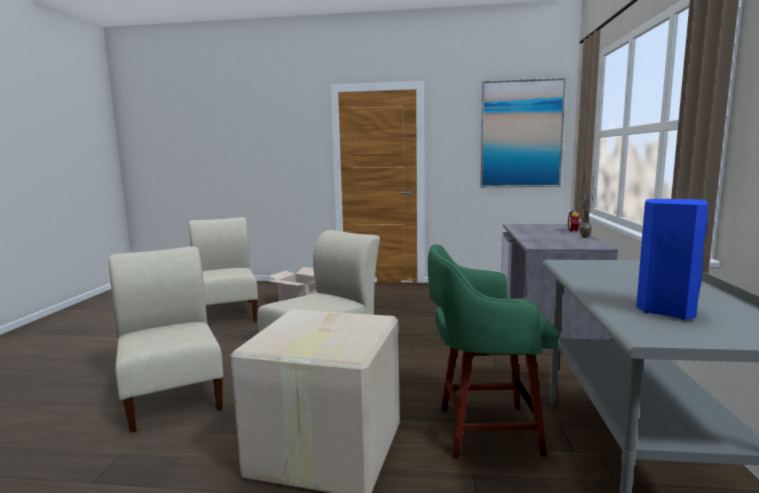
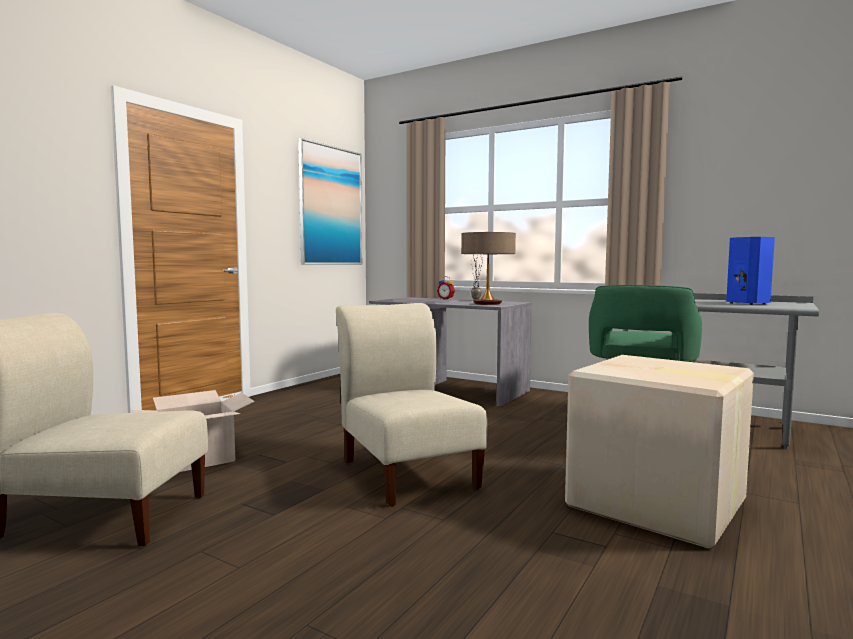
camera: 65 degrees left, 5 degrees down
beige chair [108,246,223,432] -> none
none -> table lamp [461,232,516,305]

